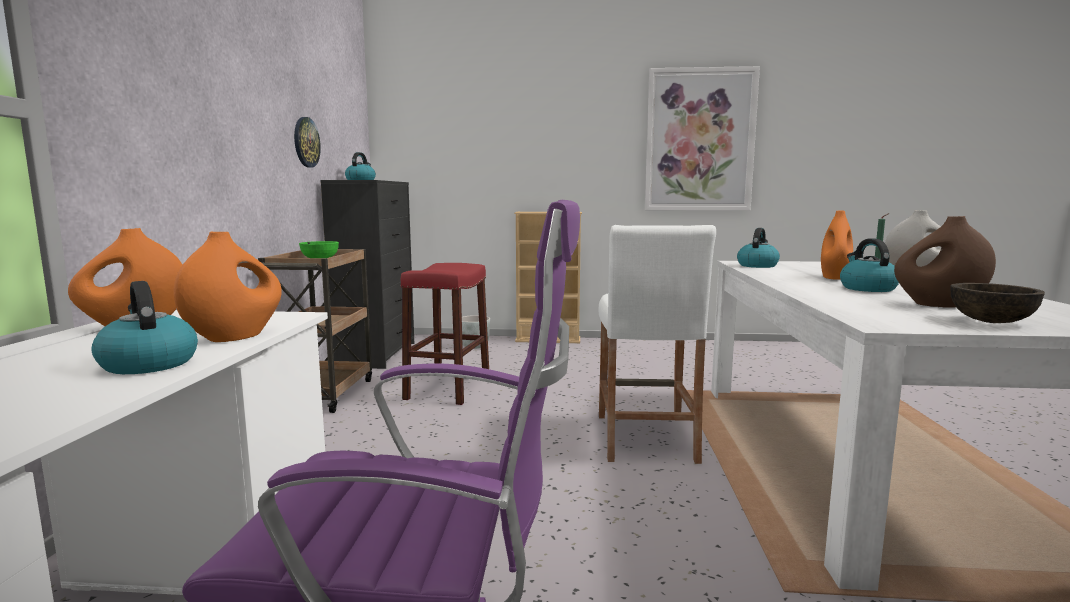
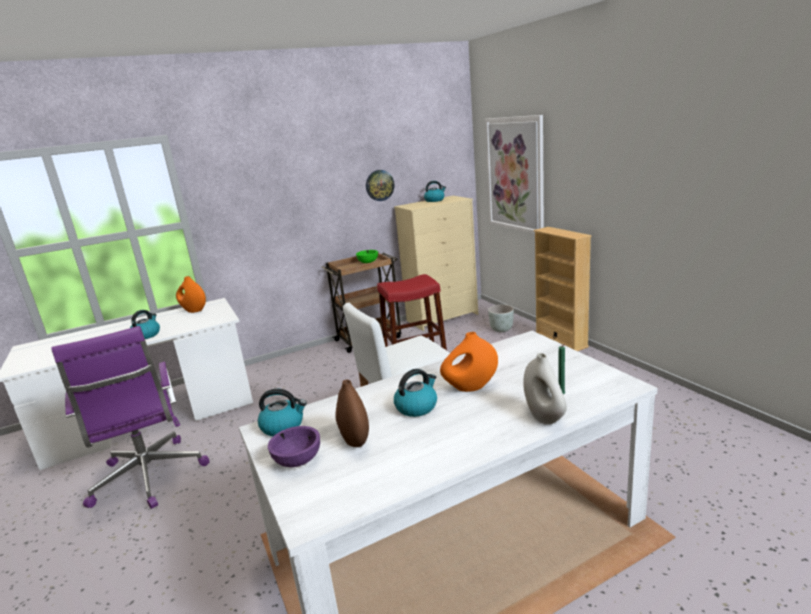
camera: 60 degrees right, 10 degrees up
orange vase [173,232,282,342] -> none
black dresser [320,180,414,369] -> beige dresser [394,196,478,331]
picture [645,66,760,211] -> picture moved to [485,115,544,234]
kettle [737,228,780,268] -> kettle moved to [258,389,307,436]
brown bowl [950,283,1045,323] -> purple bowl [268,426,320,467]

